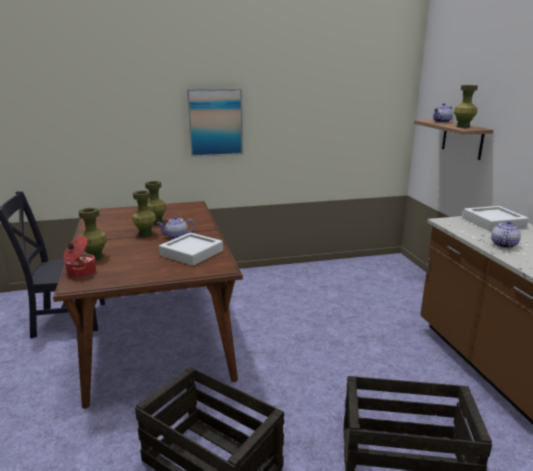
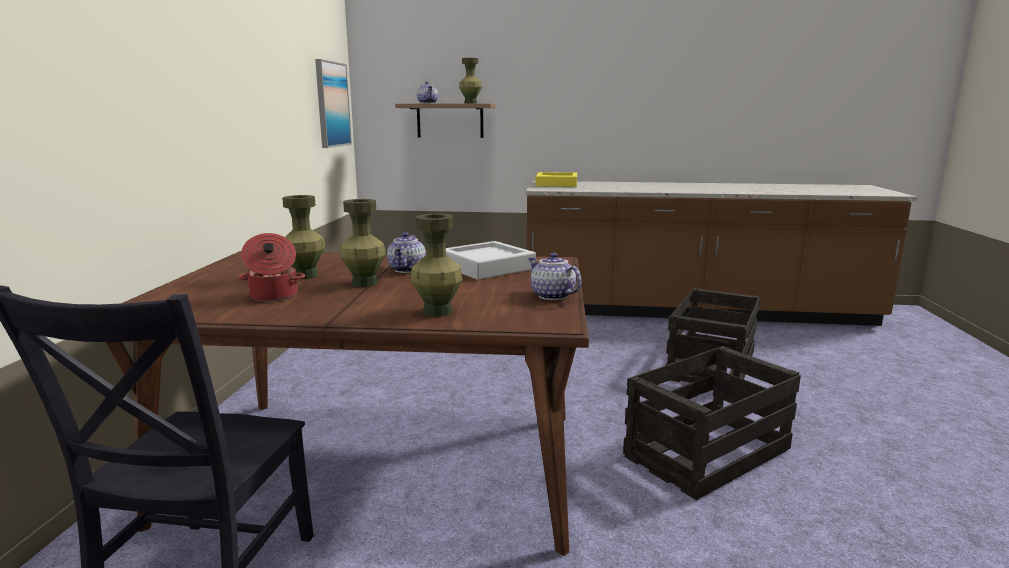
camera: 70 degrees left, 5 degrees down
cooking pot [64,236,96,278] -> cooking pot moved to [239,233,305,302]
picture [187,89,243,157] -> picture moved to [315,59,352,148]
grey tray [463,206,529,231] -> yellow tray [536,172,577,187]
teapot [491,221,521,248] -> teapot moved to [528,253,582,300]

